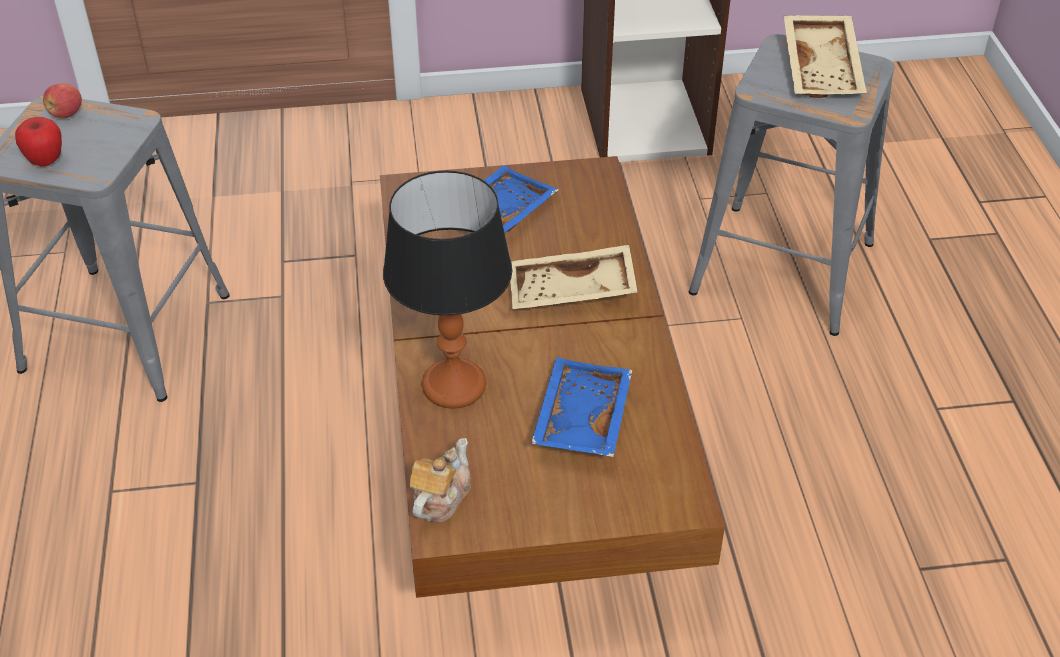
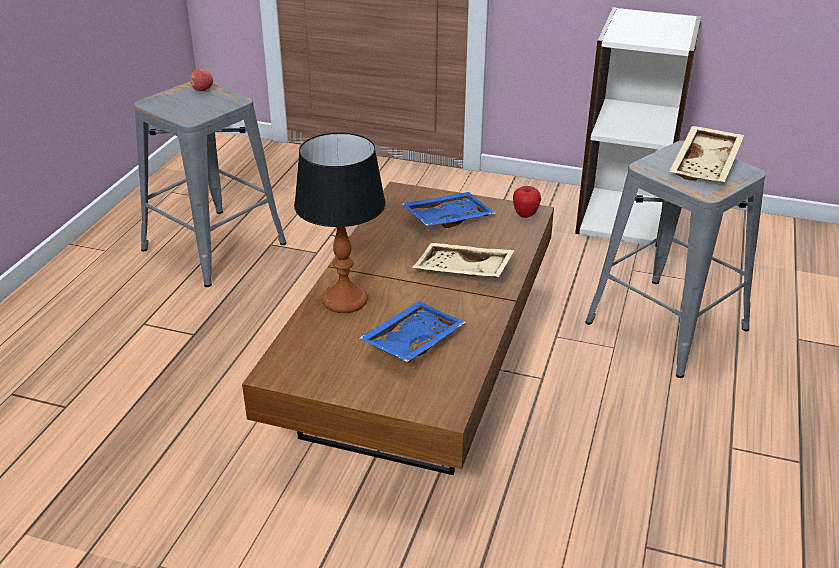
camera: 25 degrees right, 10 degrees down
apple [15,117,62,167] -> apple moved to [513,186,541,218]
teapot [410,438,471,523] -> none

